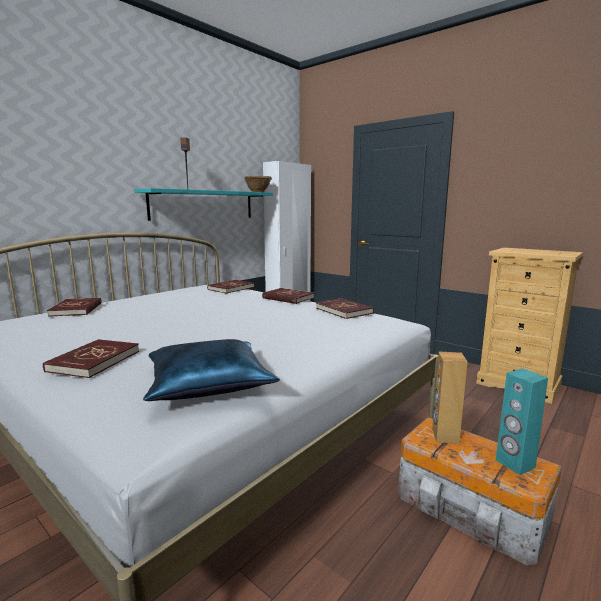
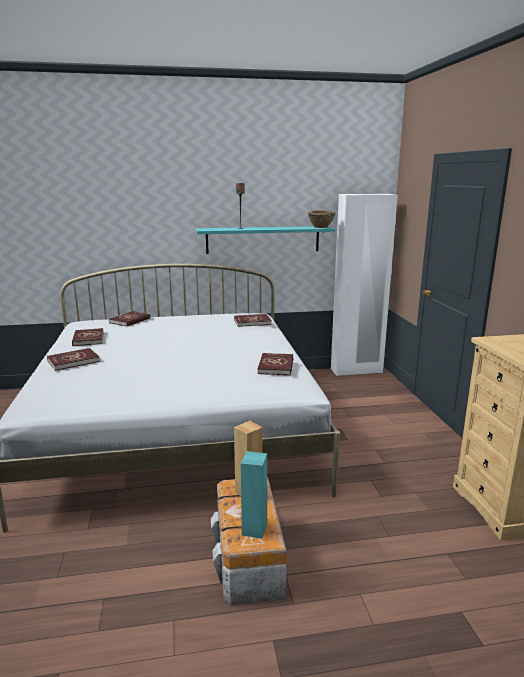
camera: 40 degrees right, 5 degrees up
blue pillow [143,339,280,401] -> none
red book [262,288,314,304] -> red book moved to [72,328,104,346]

